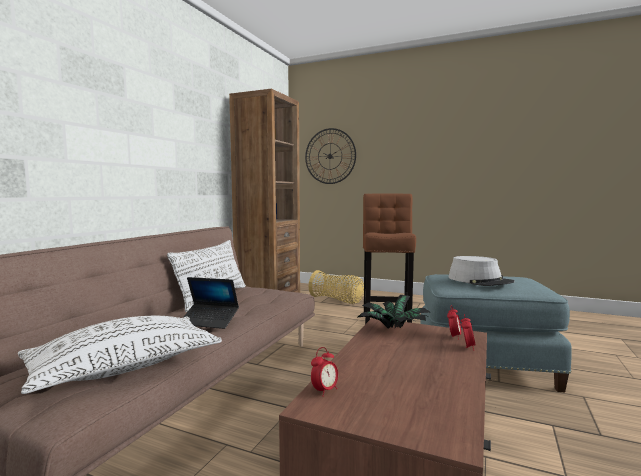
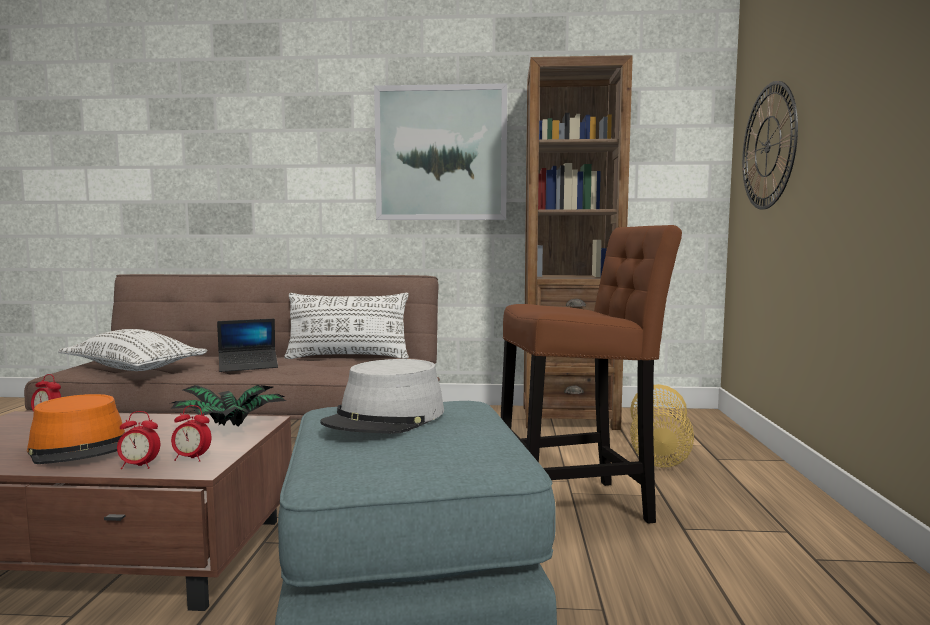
camera: 70 degrees right, 0 degrees up
laptop [184,277,239,329] -> laptop turned 105 degrees counterclockwise [217,319,278,372]
none -> orange hat [27,394,126,464]
none -> picture [374,83,507,220]

